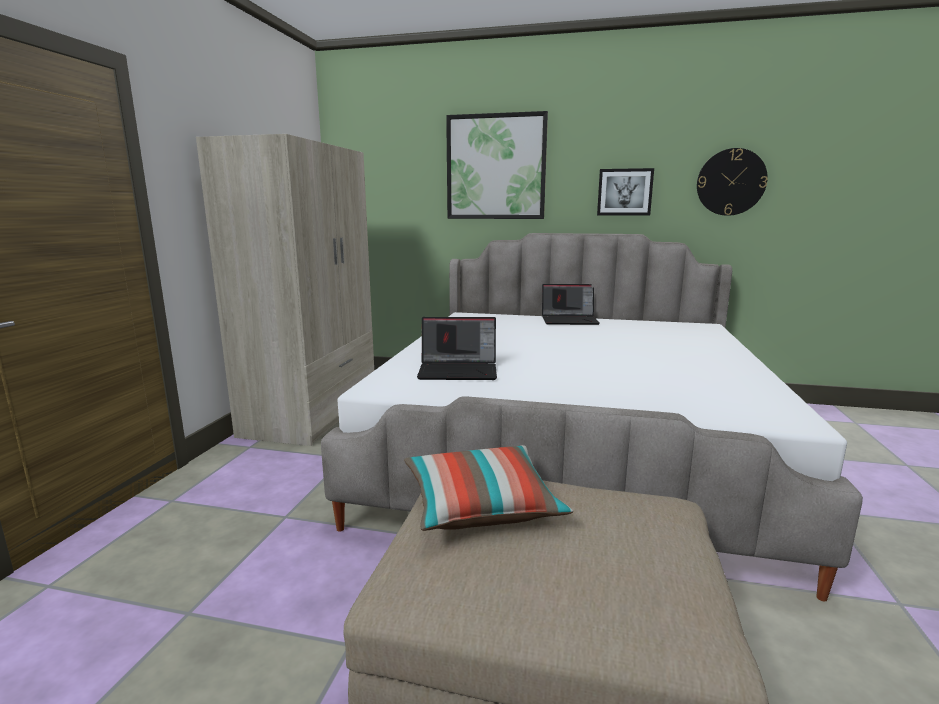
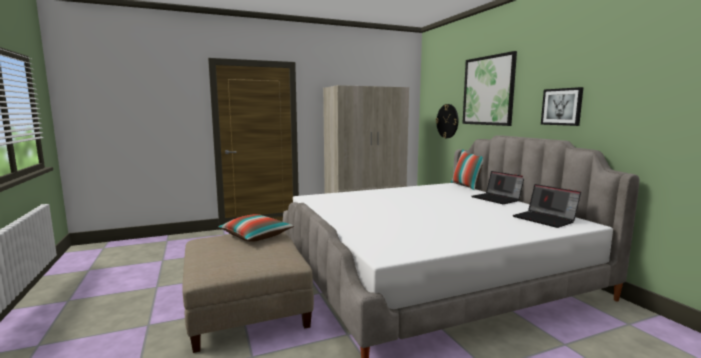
camera: 55 degrees right, 5 degrees down
laptop [417,317,497,380] -> laptop moved to [512,184,581,228]
wall clock [697,148,768,216] -> wall clock moved to [436,104,458,138]
none -> pillow [451,149,483,190]

